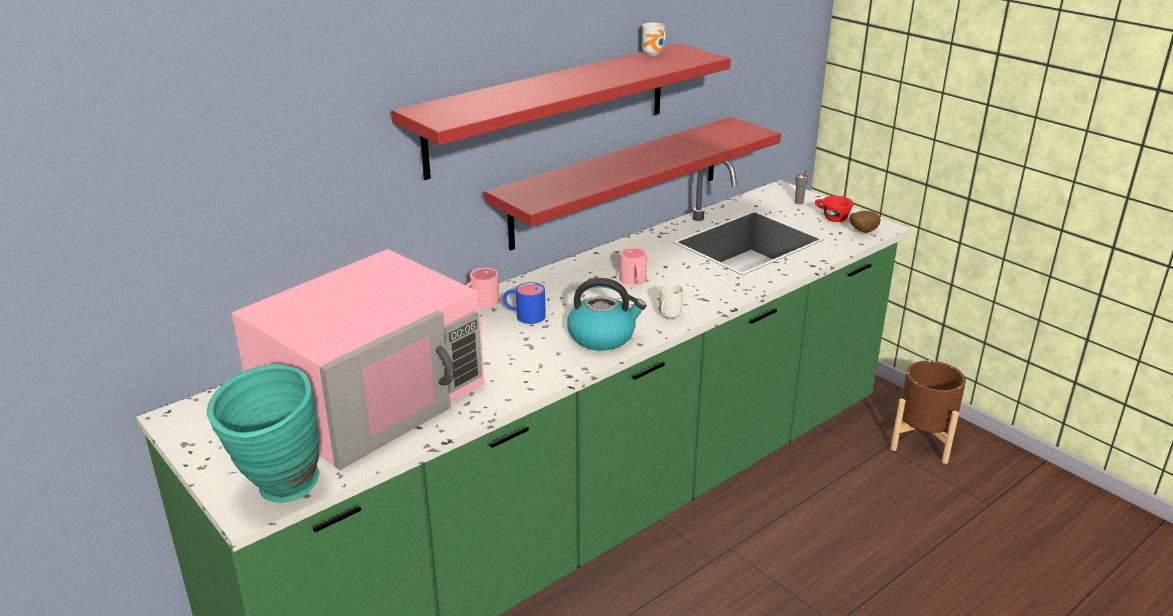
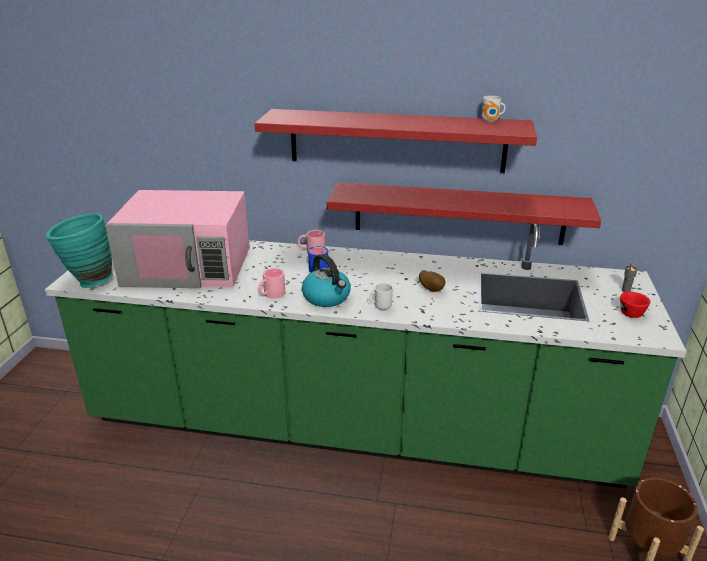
camera: 50 degrees right, 0 degrees up
pink mug [619,247,647,286] -> pink mug moved to [258,268,285,299]
potato [850,211,881,233] -> potato moved to [419,270,445,292]

